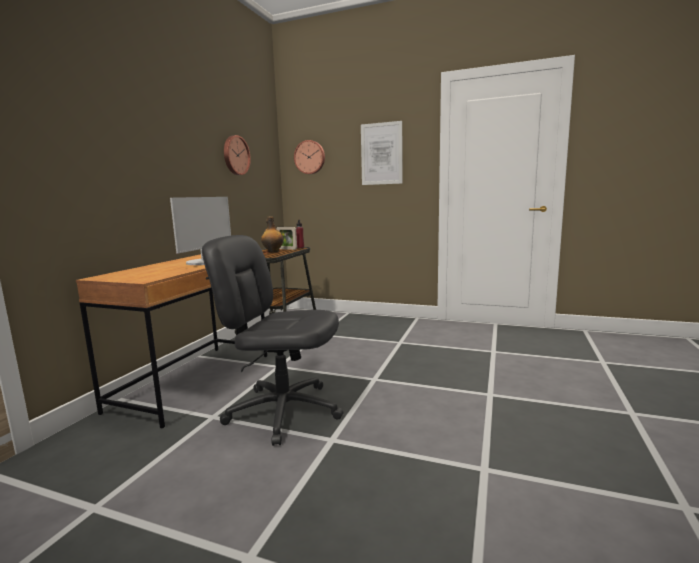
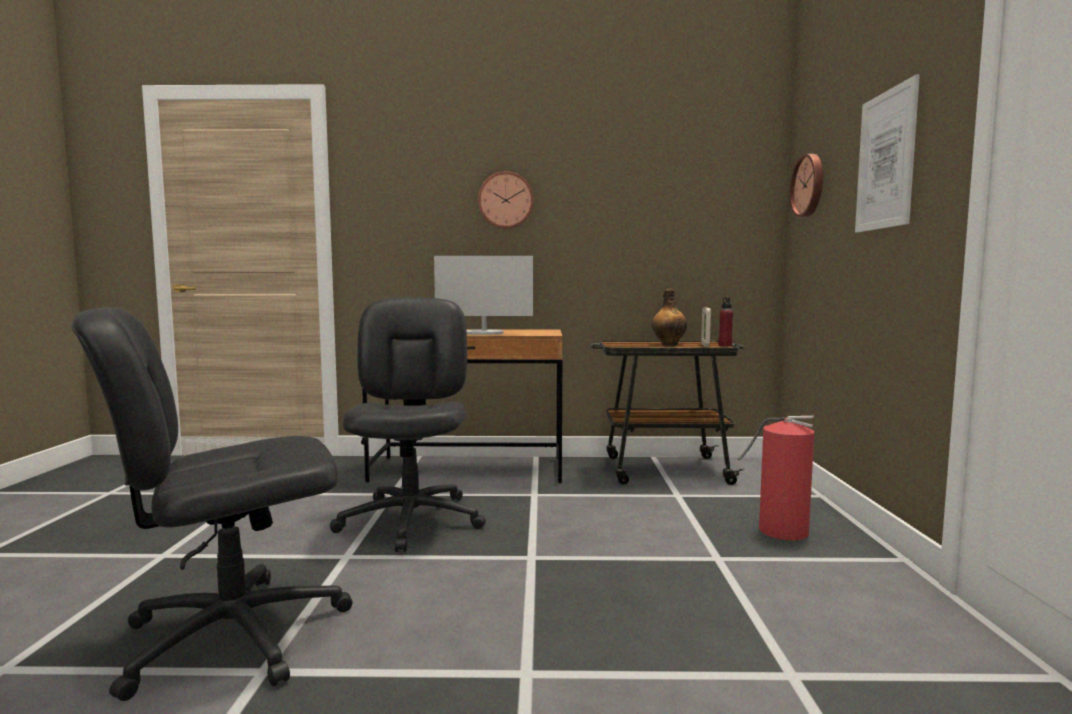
camera: 70 degrees right, 5 degrees down
wall clock [224,135,251,175] -> wall clock moved to [478,171,534,229]
none -> black office chair [72,307,353,701]
none -> fire extinguisher [738,416,814,540]

